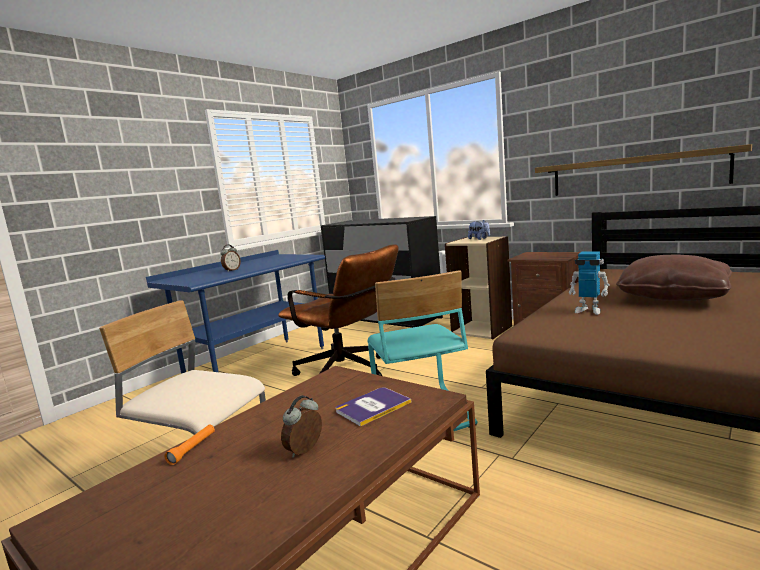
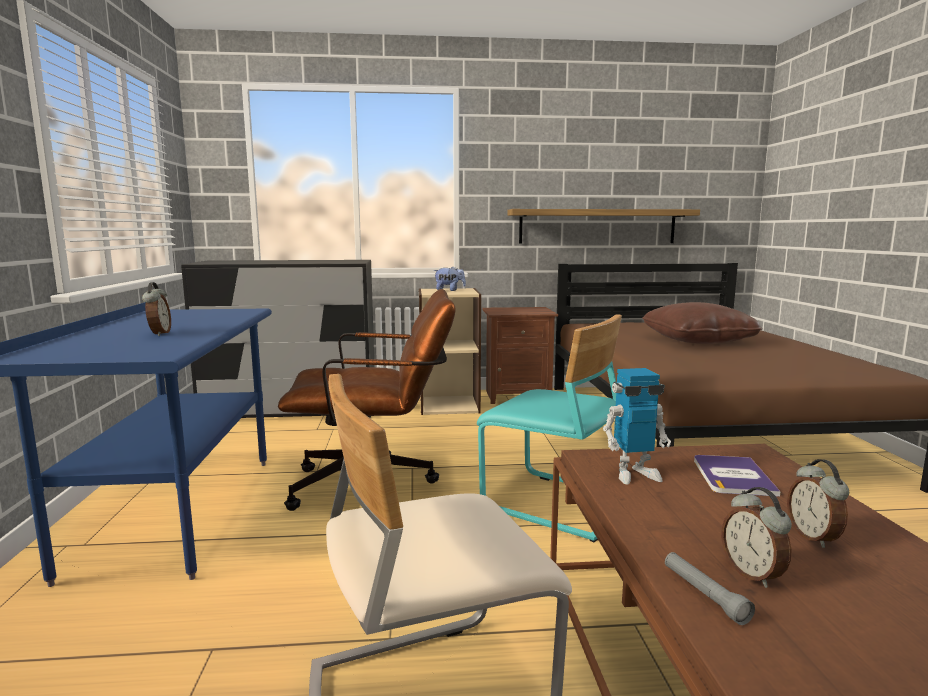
camera: 45 degrees left, 0 degrees up
orange flashlight [165,424,215,465] -> grey flashlight [665,552,755,625]
toy robot [569,251,610,315] -> toy robot moved to [603,368,671,485]
none -> alarm clock [721,487,792,588]

